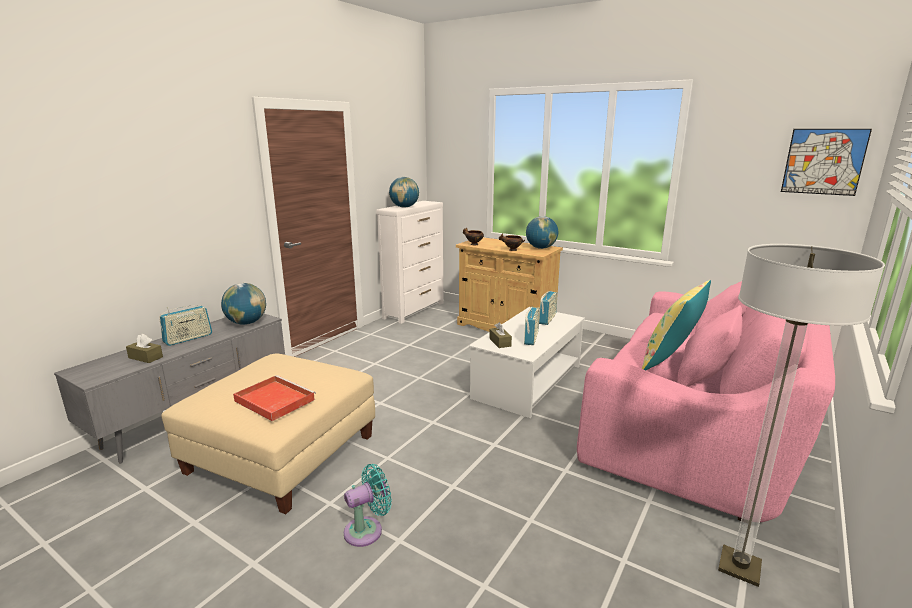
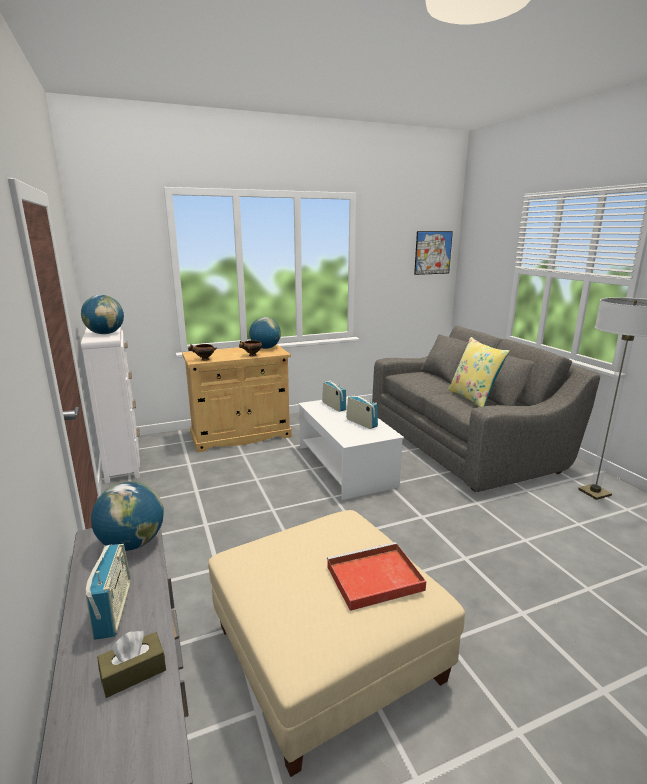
camera: 55 degrees left, 0 degrees up
turquoise fan [344,464,392,547] -> none
brown tissue box [489,322,512,348] -> none
pink sofa [577,281,835,522] -> grey sofa [372,325,600,492]

